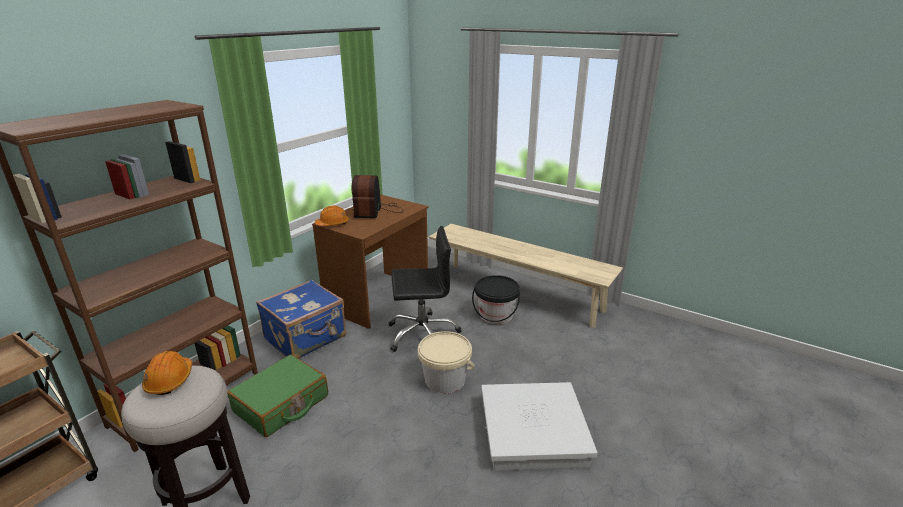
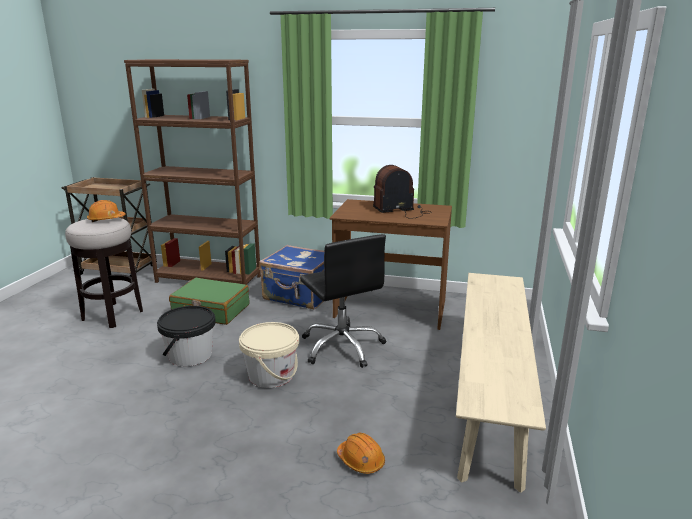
camera: 70 degrees right, 5 degrees down
orange hard hat [315,206,349,226] -> orange hard hat moved to [337,433,385,474]
black bucket [472,275,520,324] -> black bucket moved to [157,306,216,366]
white storage box [481,382,597,471] -> none

